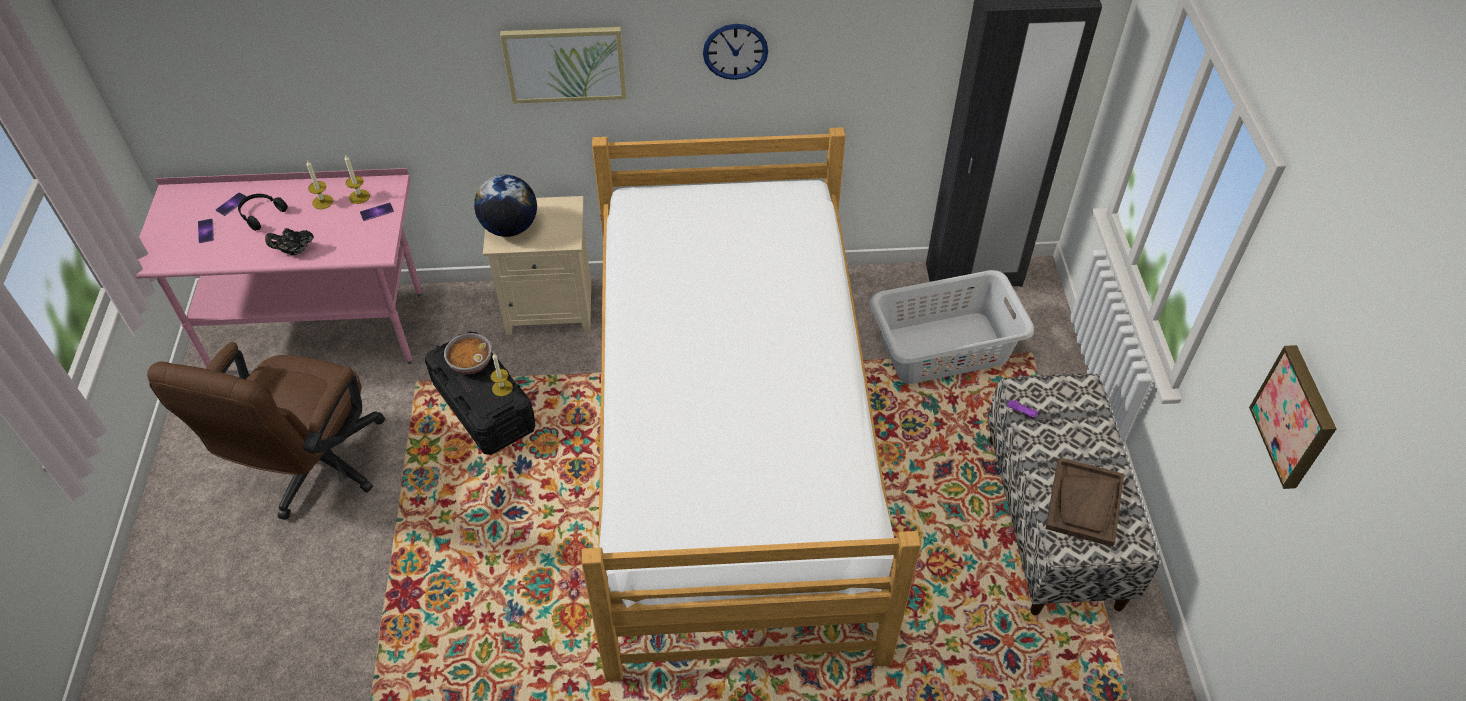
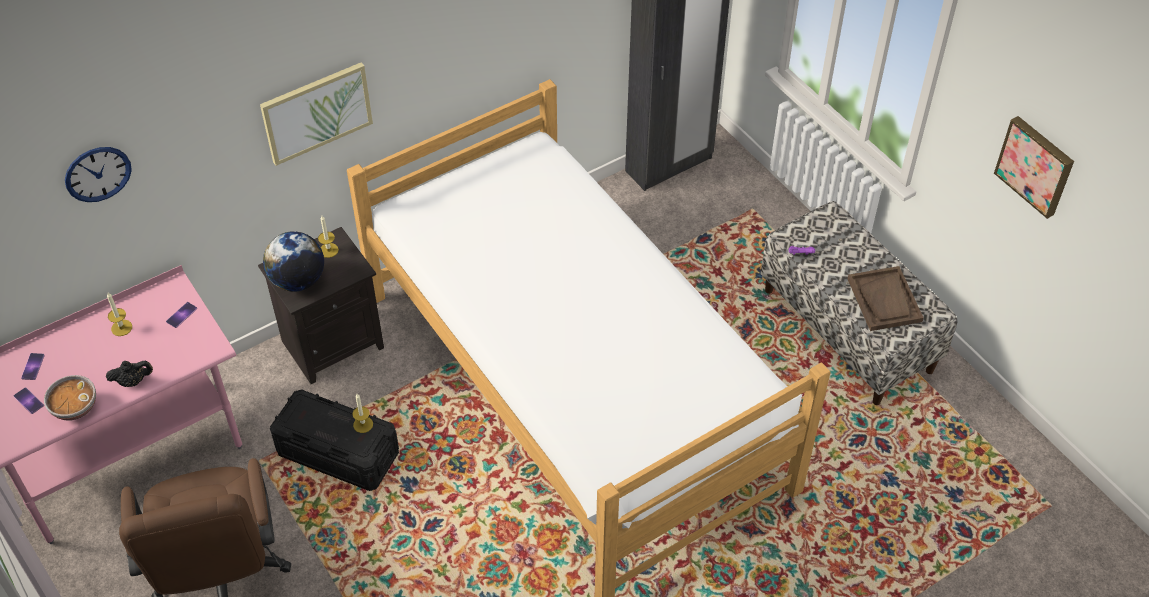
camera: 30 degrees left, 0 degrees up
black headphones [238,194,288,231] -> none
black teapot [265,228,314,255] -> black teapot turned 150 degrees counterclockwise [106,361,153,387]
candle [345,154,370,204] -> candle moved to [318,216,339,258]
bowl [444,333,492,374] -> bowl moved to [44,375,96,421]
beige nightstand [483,196,591,335] -> black nightstand [258,227,384,384]
wall clock [703,24,768,80] -> wall clock moved to [65,147,132,202]
grey laundry basket [869,270,1034,384] -> none

